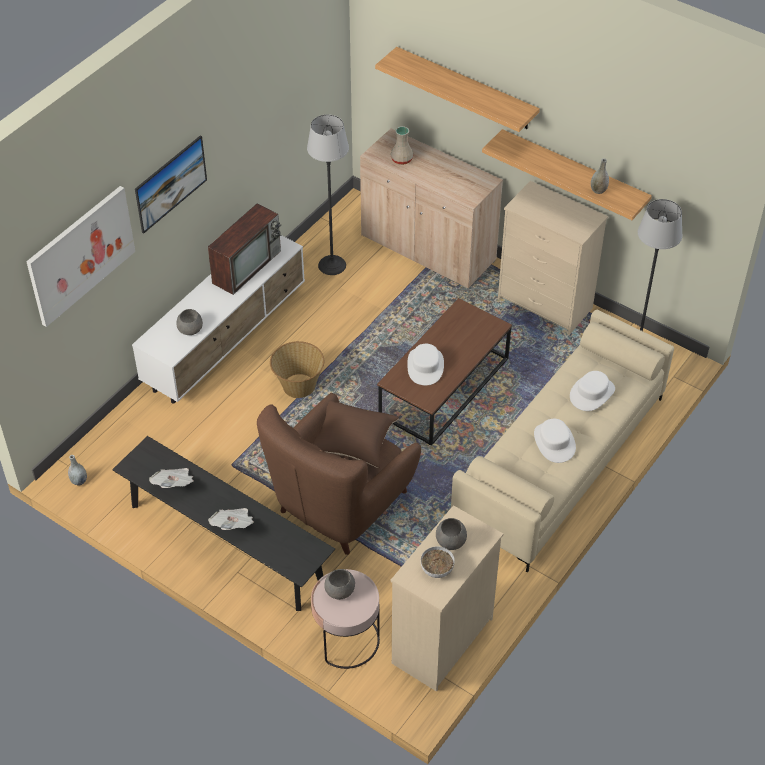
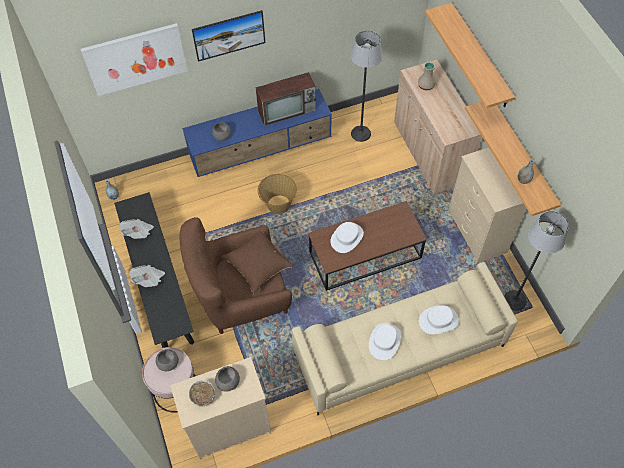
camera: 35 degrees right, 10 degrees up
white tv stand [132,236,305,404] -> blue tv stand [182,89,332,177]

